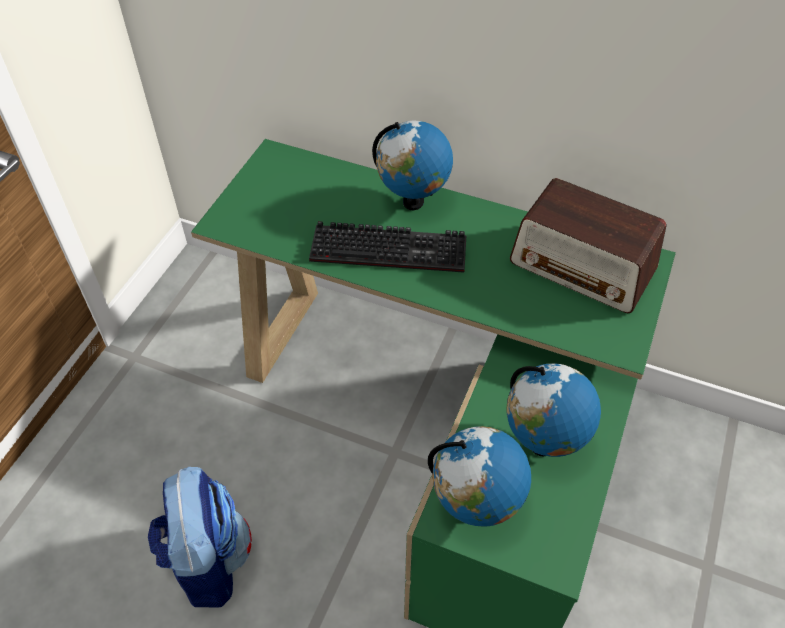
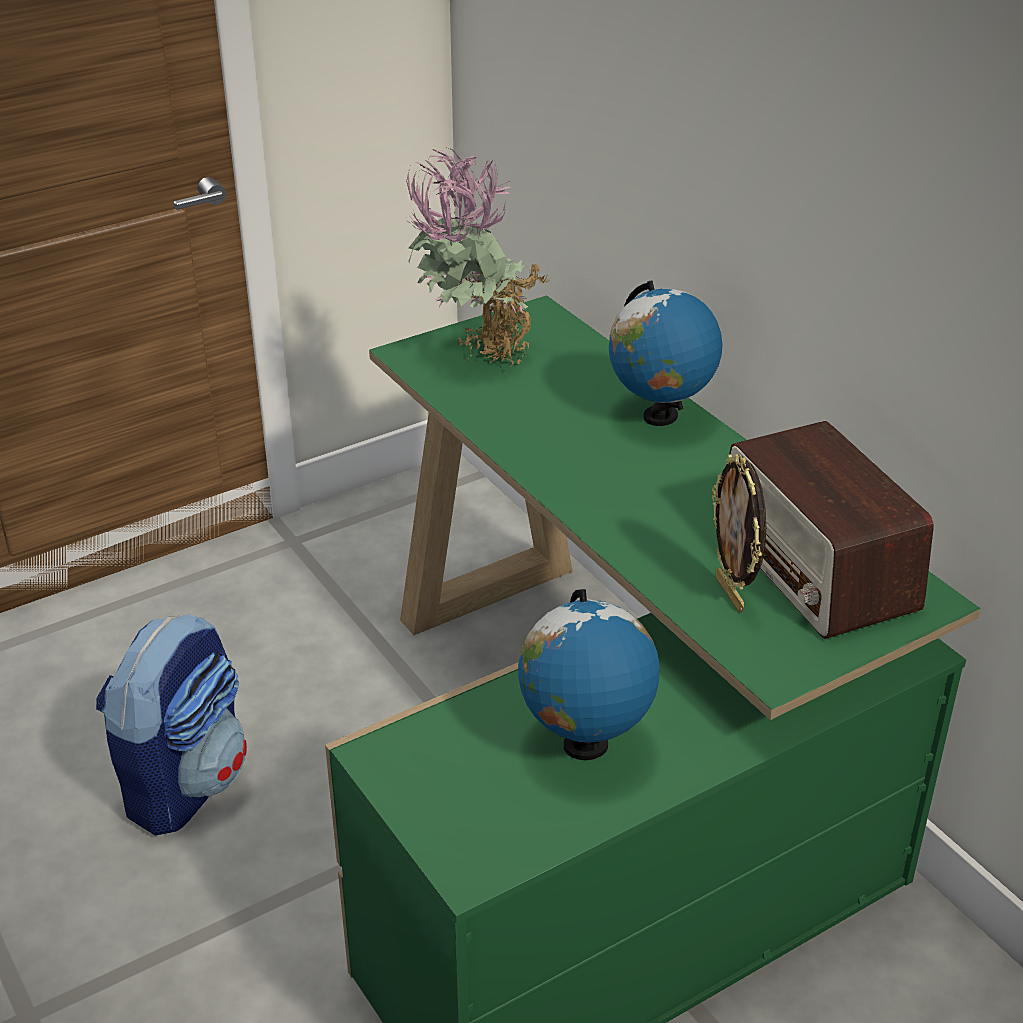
camera: 35 degrees right, 15 degrees down
keyboard [309,221,466,273] -> none
globe [428,426,531,526] -> none
none -> potted plant [405,147,548,367]
none -> picture frame [712,454,766,612]

